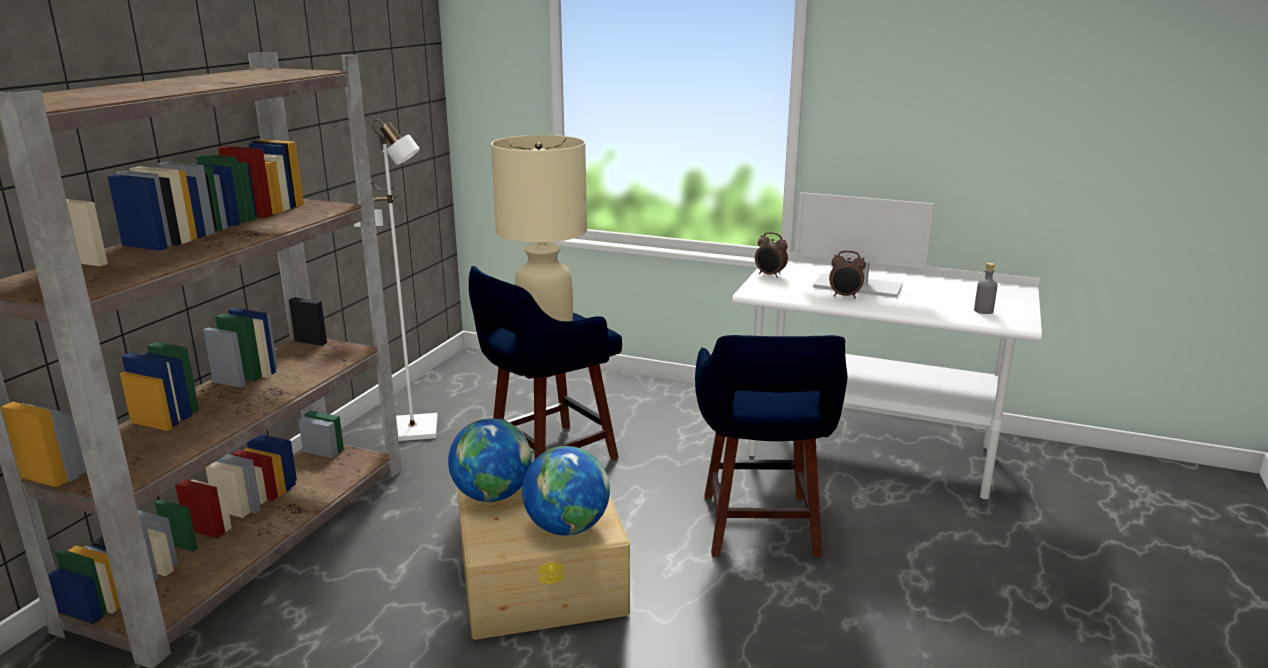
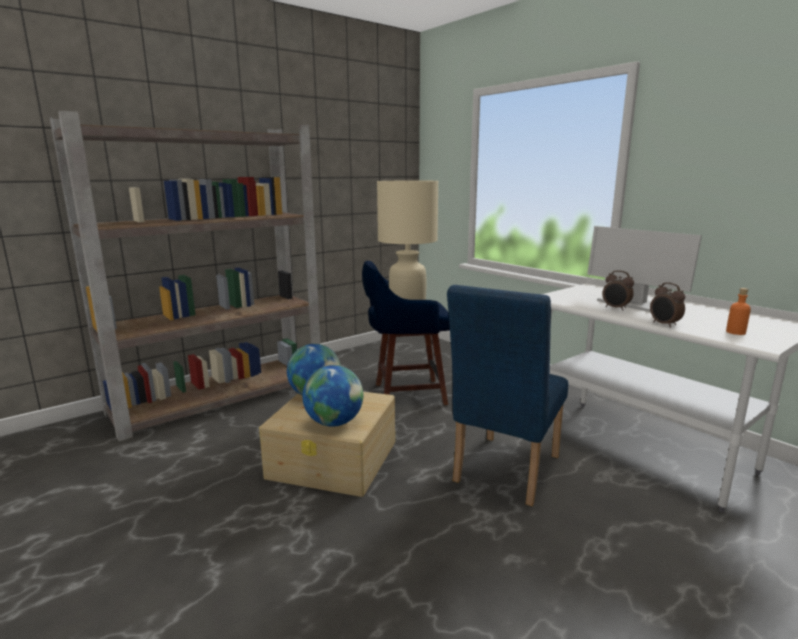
camera: 30 degrees right, 5 degrees down
white floor lamp [354,119,438,441] -> none
blue stool [695,335,847,557] -> blue chair [447,285,568,507]
alarm clock [755,232,788,278] -> alarm clock moved to [650,282,685,328]
grey bottle [974,263,998,314] -> orange bottle [726,288,751,335]

